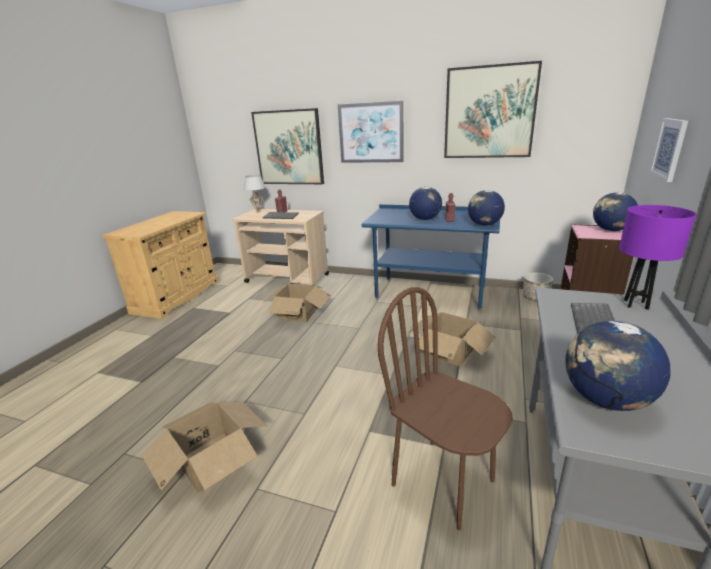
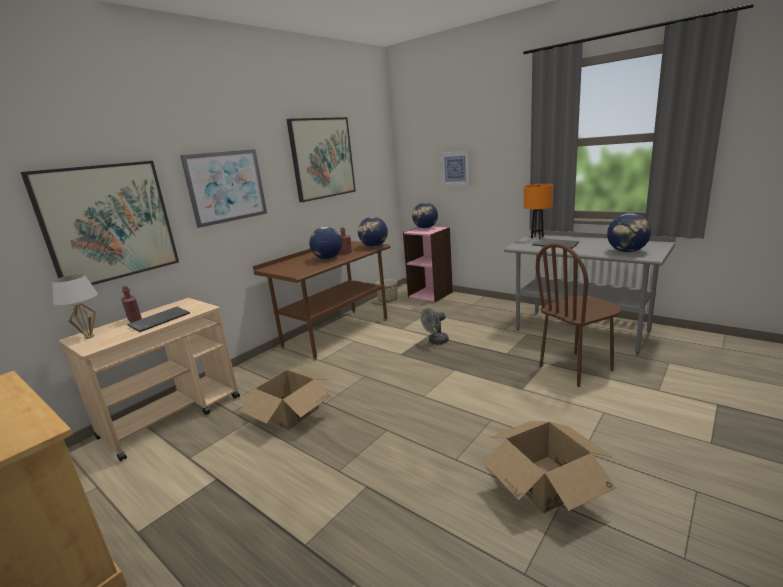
camera: 70 degrees left, 5 degrees down
blue desk [361,204,500,311] -> brown desk [253,241,391,360]
cardboard box [408,312,495,366] -> grey fan [421,308,449,344]
purple table lamp [619,205,696,310] -> orange table lamp [524,184,553,239]

